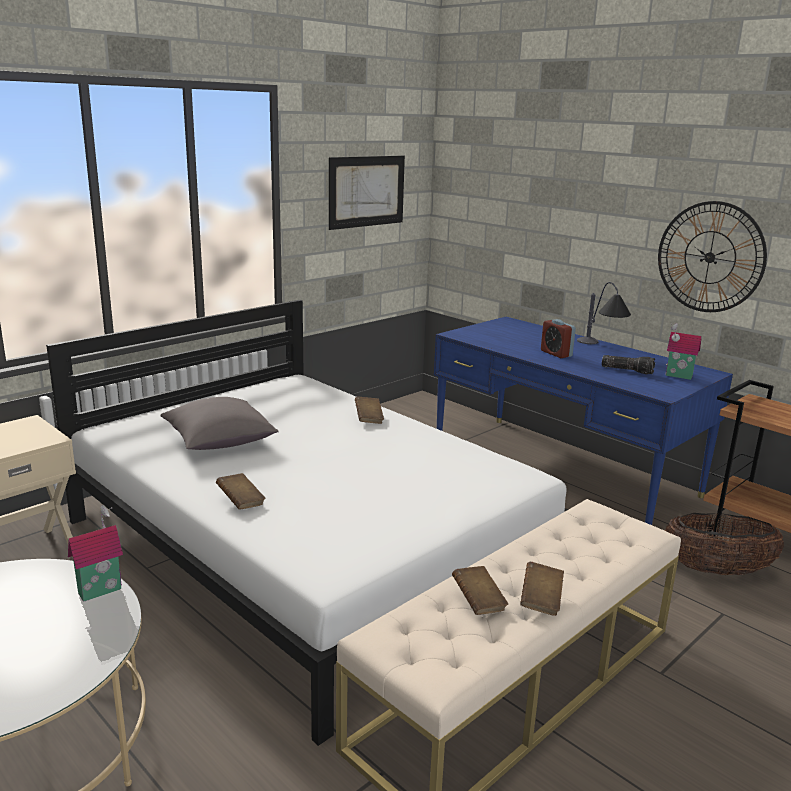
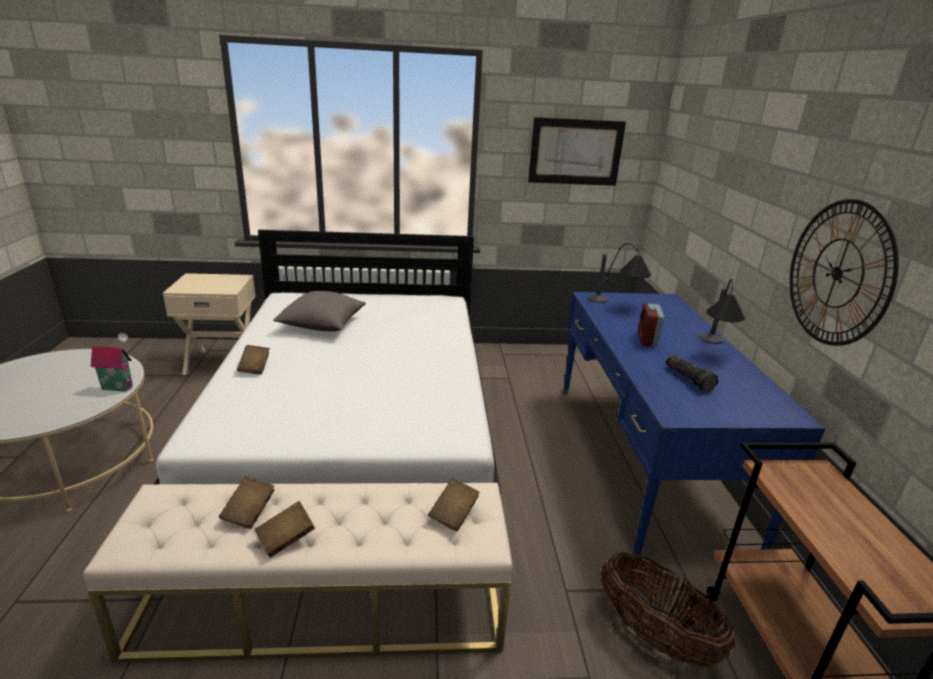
camera: 40 degrees right, 5 degrees up
brown book [355,396,384,424] -> brown book moved to [428,478,480,531]
toy house [665,323,702,380] -> none
none -> table lamp [588,243,651,303]

